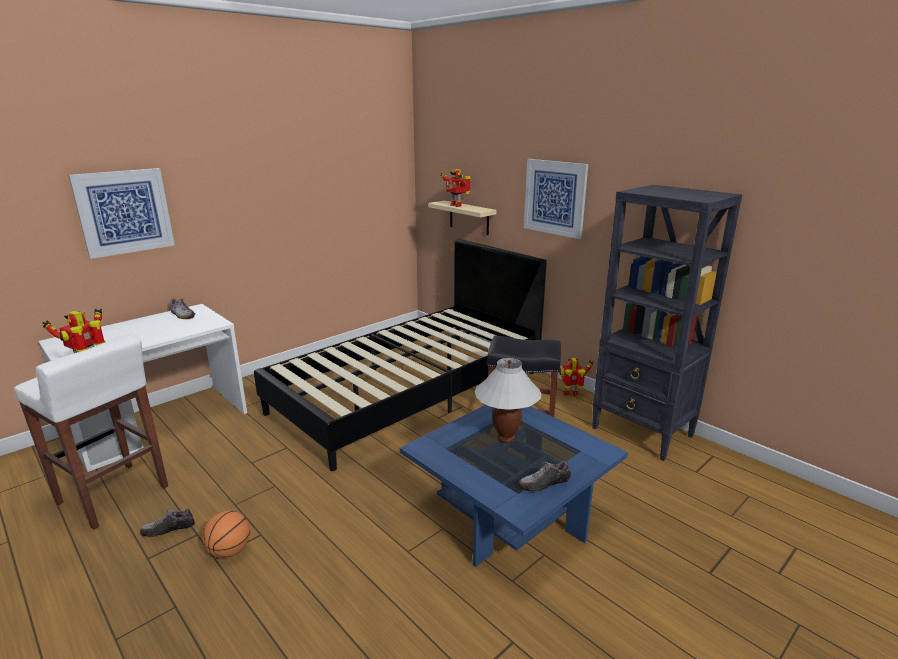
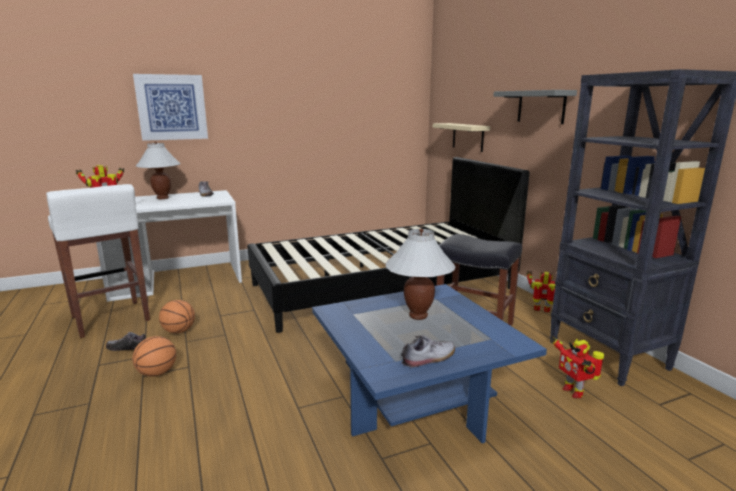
camera: 20 degrees right, 5 degrees down
toy robot [441,169,471,207] -> toy robot moved to [551,336,604,398]
shoe [518,460,571,492] -> shoe turned 150 degrees clockwise [401,335,455,368]
picture [524,159,588,239] -> grey shelf [493,90,577,124]
none -> white table lamp [136,141,181,199]
none -> basketball [159,300,195,333]

